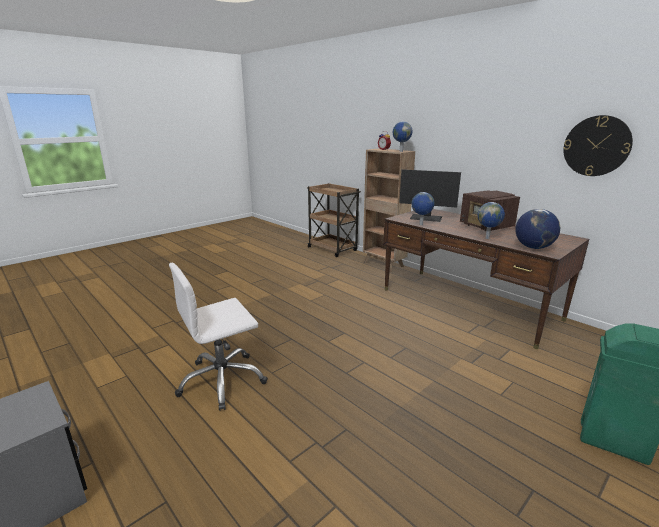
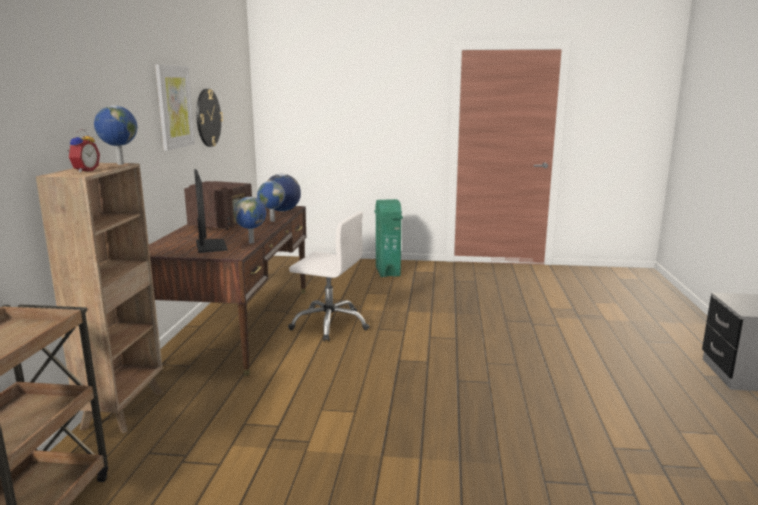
camera: 130 degrees left, 5 degrees down
white office chair [169,263,268,411] -> white office chair moved to [288,211,370,341]
none -> picture [155,64,195,151]

